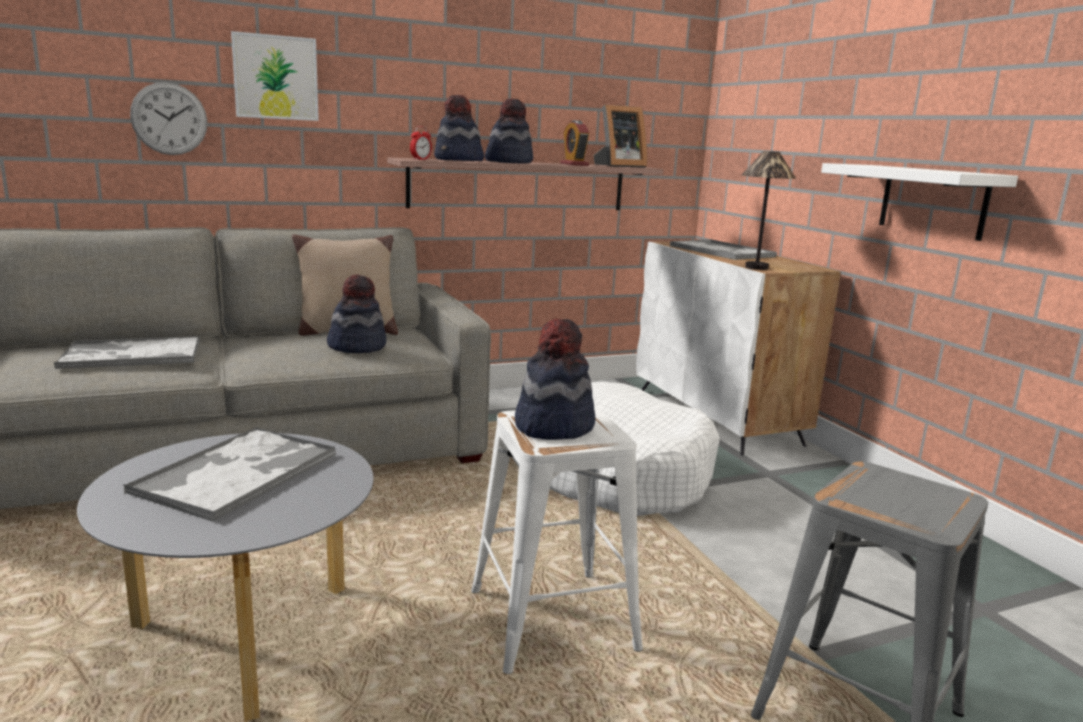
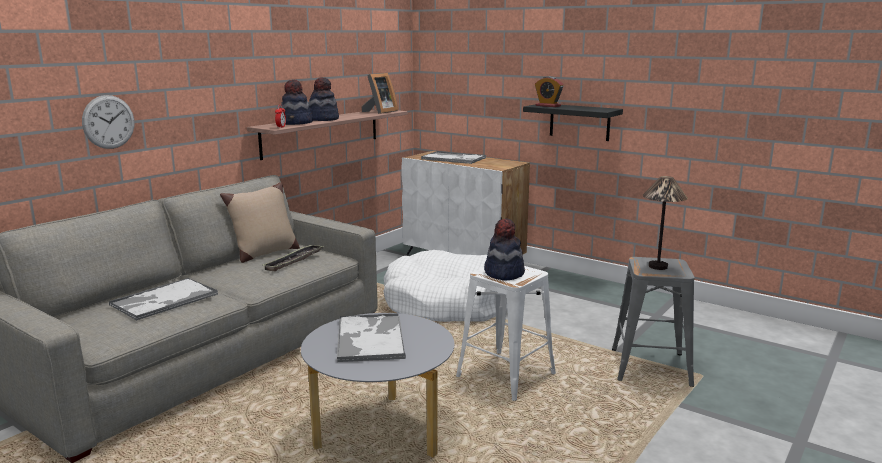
camera: 30 degrees left, 0 degrees up
picture [231,31,319,121] -> none
hat [327,274,386,353] -> tray [263,244,324,271]
alarm clock [560,120,589,166] -> alarm clock moved to [535,76,564,107]
table lamp [742,151,796,270] -> table lamp moved to [643,176,688,270]
white shelf [821,163,1018,241] -> black shelf [523,104,623,141]

